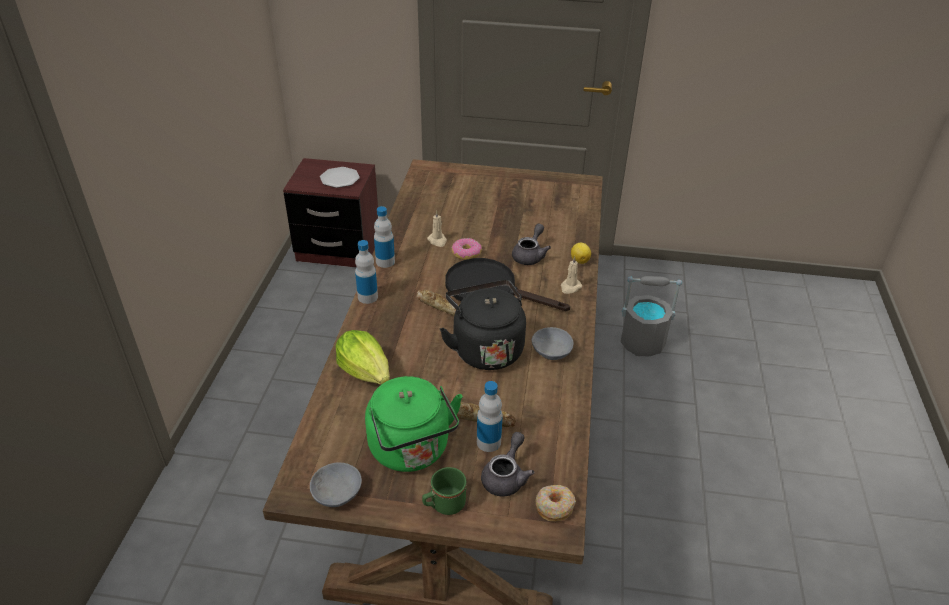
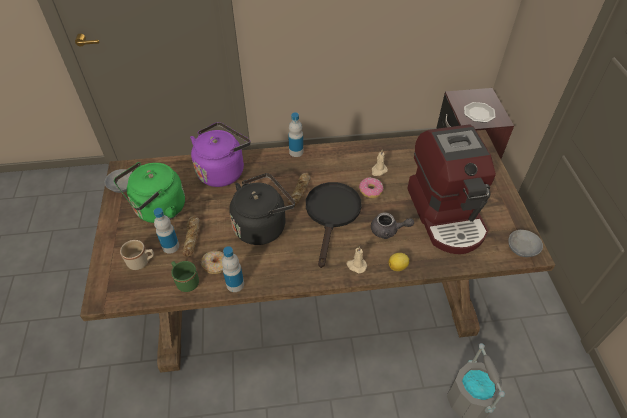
camera: 75 degrees right, 10 degrees up
lettuce [336,330,390,385] -> purple kettle [190,122,251,187]
bottle [374,206,395,268] -> bottle moved to [222,246,244,292]
green mug [422,467,466,515] -> green mug moved to [171,261,199,292]
grey teapot [481,432,534,497] -> beige mug [120,240,154,270]
grey bowl [532,327,573,360] -> grey bowl moved to [508,230,543,257]
donut [536,485,576,521] -> donut moved to [201,251,224,274]
none -> coffee machine [407,124,496,254]

